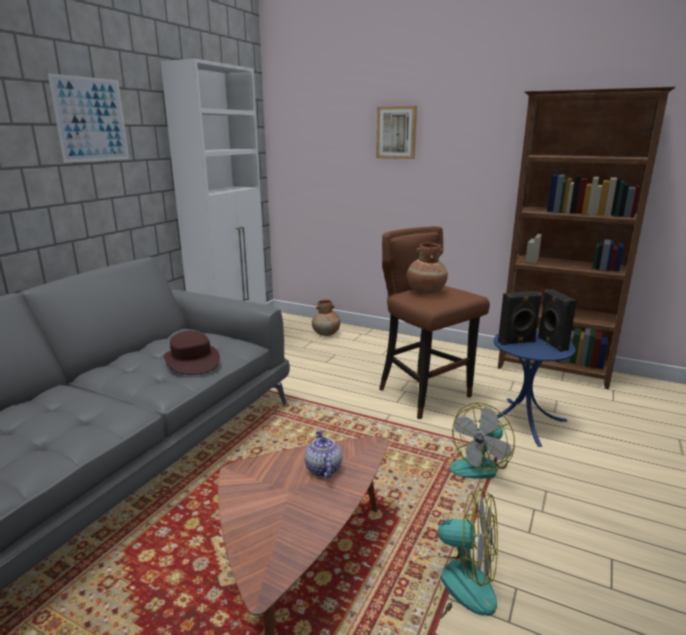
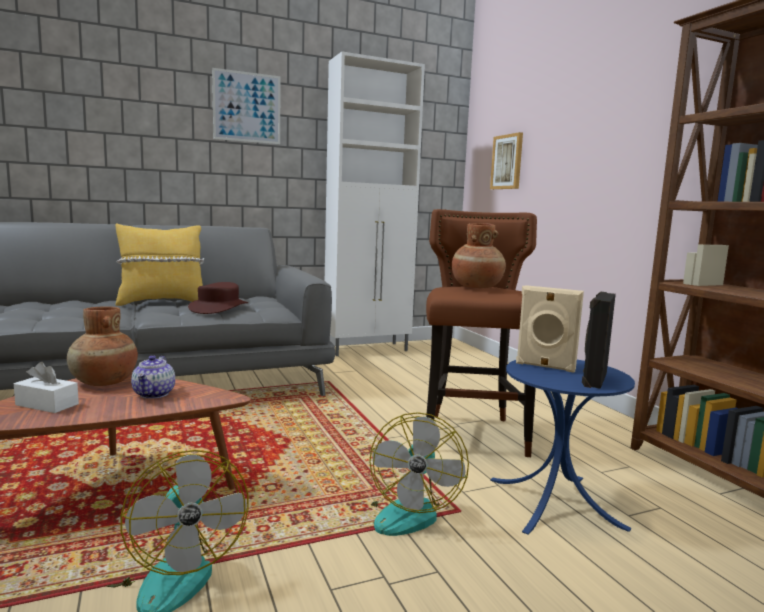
camera: 40 degrees right, 10 degrees down
teapot [305,430,342,478] -> teapot turned 150 degrees clockwise [131,355,175,399]
brown vase [312,300,340,336] -> brown vase moved to [67,306,138,386]
picture [376,106,417,159] -> picture moved to [490,132,523,189]
fan [449,403,515,479] -> fan turned 75 degrees counterclockwise [369,412,469,536]
black speaker [498,291,542,345] -> beige speaker [516,285,584,373]
none -> white tissue box [14,362,79,413]
none -> yellow pillow [115,223,204,306]

